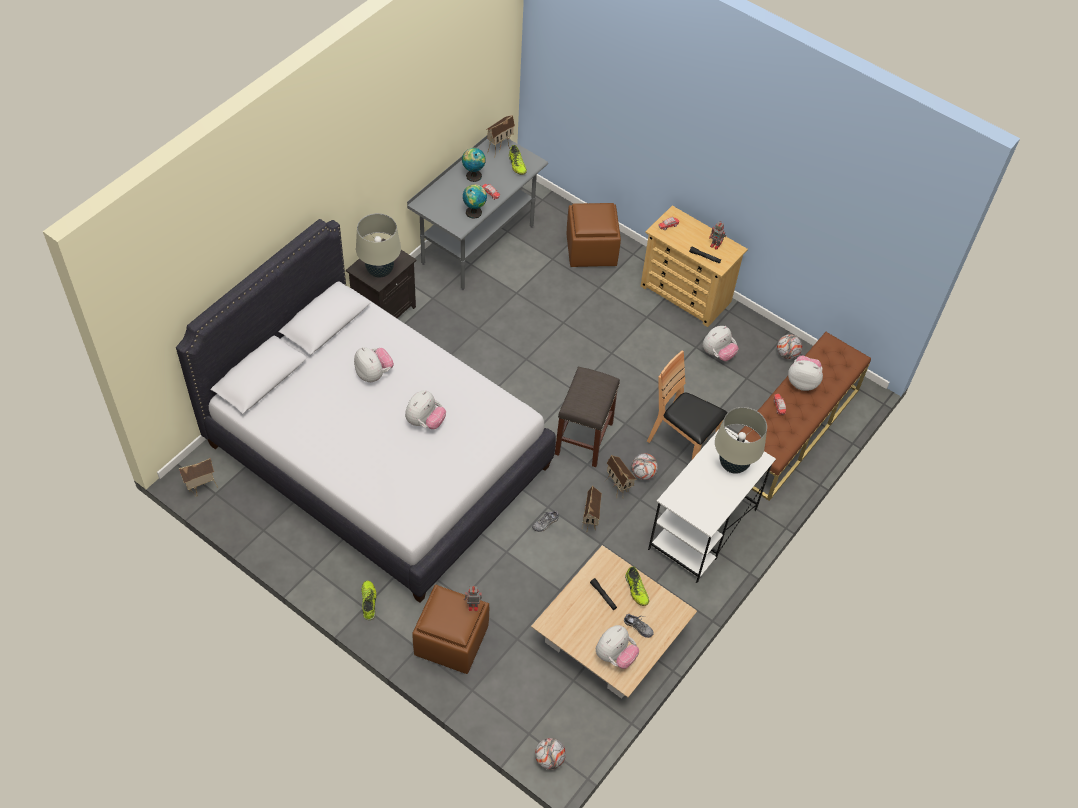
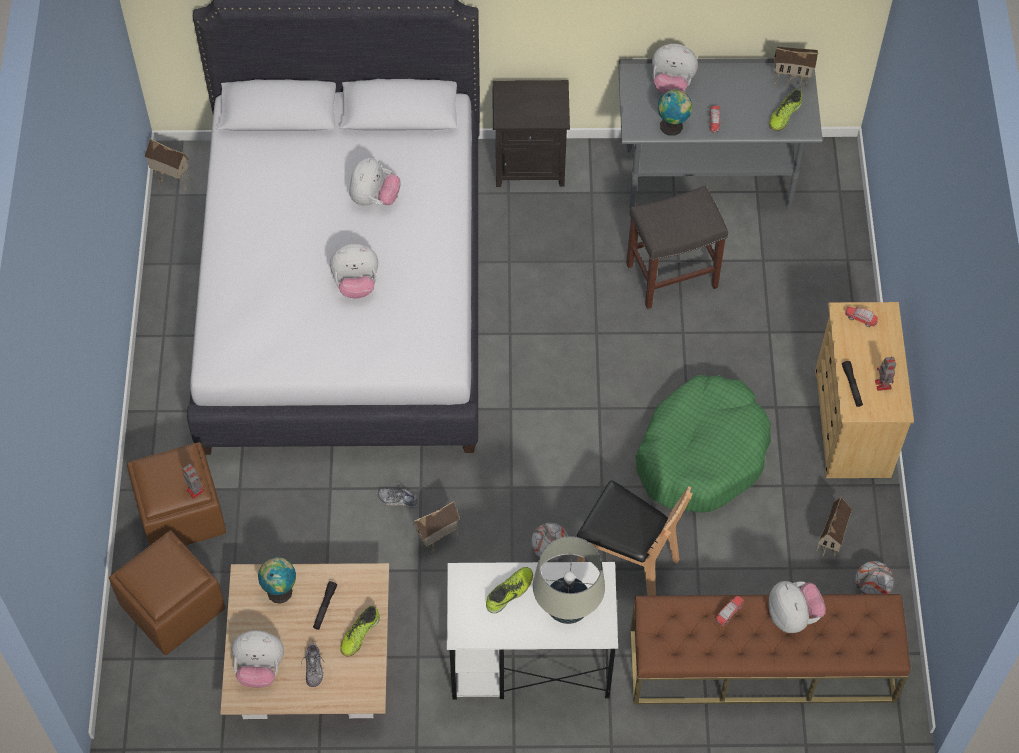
camera: 55 degrees right, 5 degrees up
beige table lamp [356,213,401,278] -> none
shoe [362,581,377,620] -> shoe moved to [486,567,533,613]
globe [462,148,486,182] -> globe moved to [258,557,296,604]
football [535,738,566,770] -> none
grey stool [555,366,620,467] -> grey stool moved to [626,186,728,309]
brown ottoman [567,203,621,267] -> brown ottoman moved to [109,530,225,655]
toy house [605,455,637,498] -> toy house moved to [816,497,852,557]
brown chair [647,351,728,459] -> brown chair turned 120 degrees clockwise [577,480,693,596]
plush toy [703,326,739,361] -> plush toy moved to [652,44,698,94]
none -> green dog bed [635,375,771,513]

